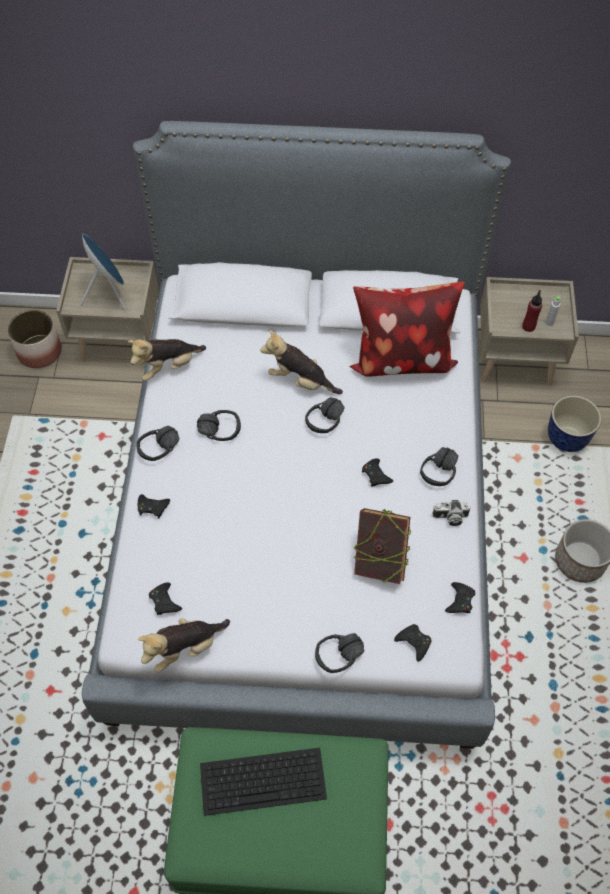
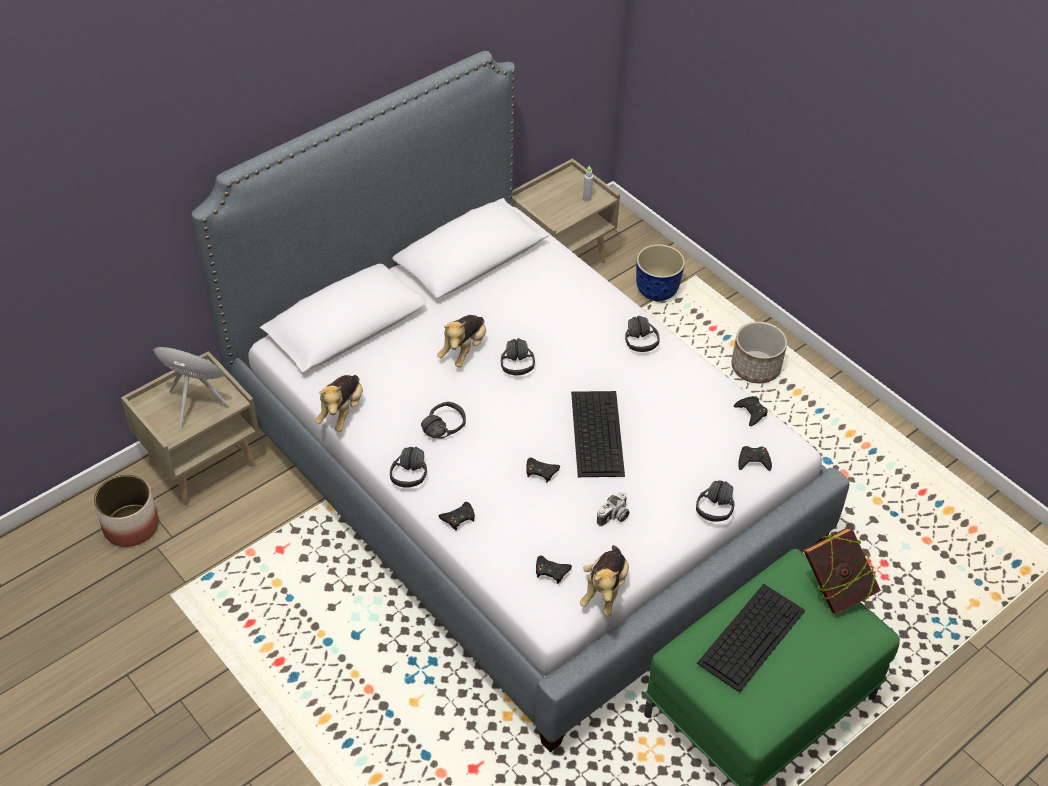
camera: 45 degrees left, 10 degrees down
plush toy [260,330,343,394] -> plush toy turned 45 degrees counterclockwise [437,315,486,367]
pillow [349,281,465,377] -> none
book [354,508,411,584] -> book moved to [803,527,881,614]
black game controller [362,459,393,487] -> black game controller moved to [526,457,560,483]
camera [432,500,471,526] -> camera moved to [597,492,630,526]
red bottle [522,290,542,332] -> none
none -> keyboard [571,391,625,477]

